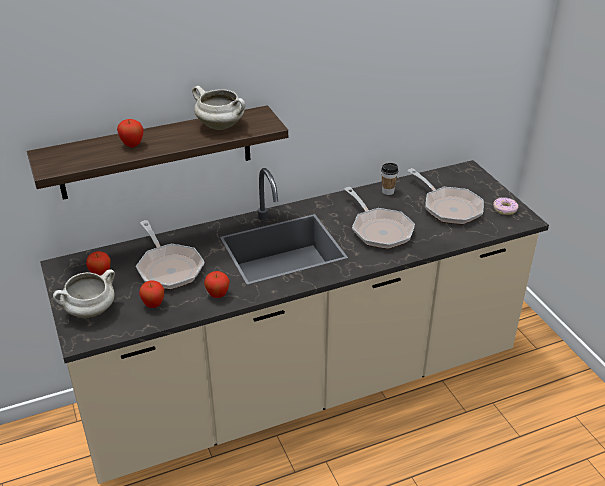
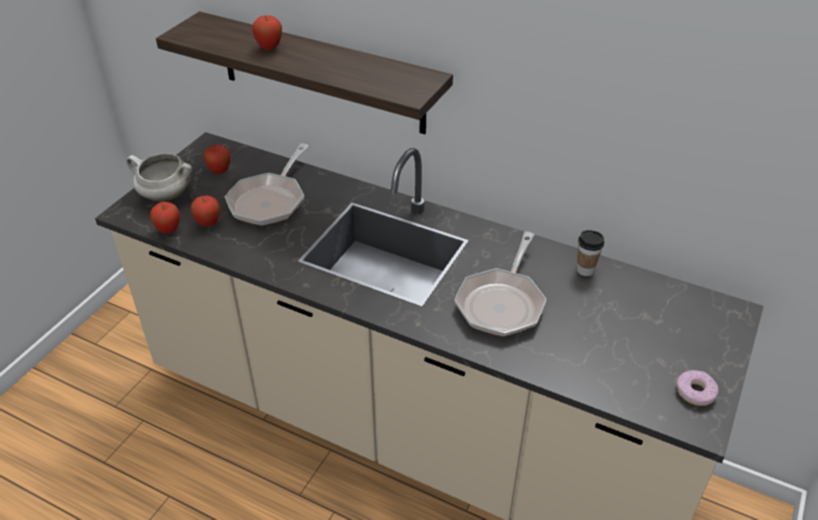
camera: 50 degrees right, 5 degrees up
white cooking pot [192,86,245,130] -> none
apple [204,271,230,298] -> apple moved to [150,202,180,234]
frying pan [407,168,484,225] -> none

